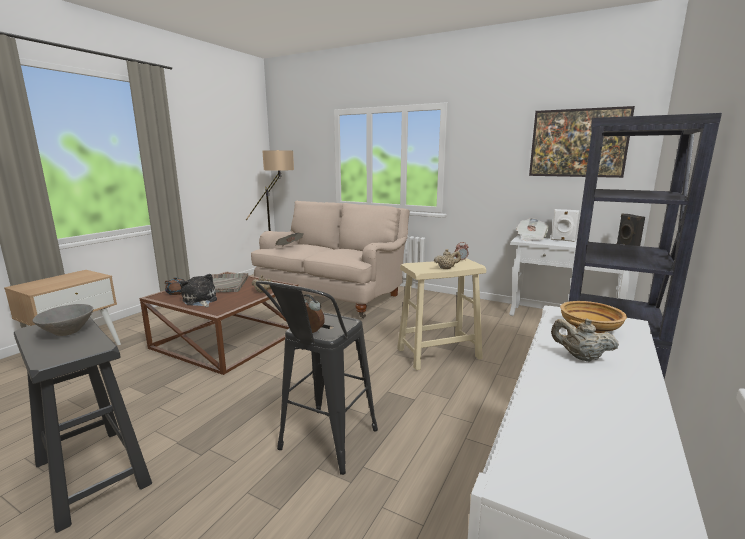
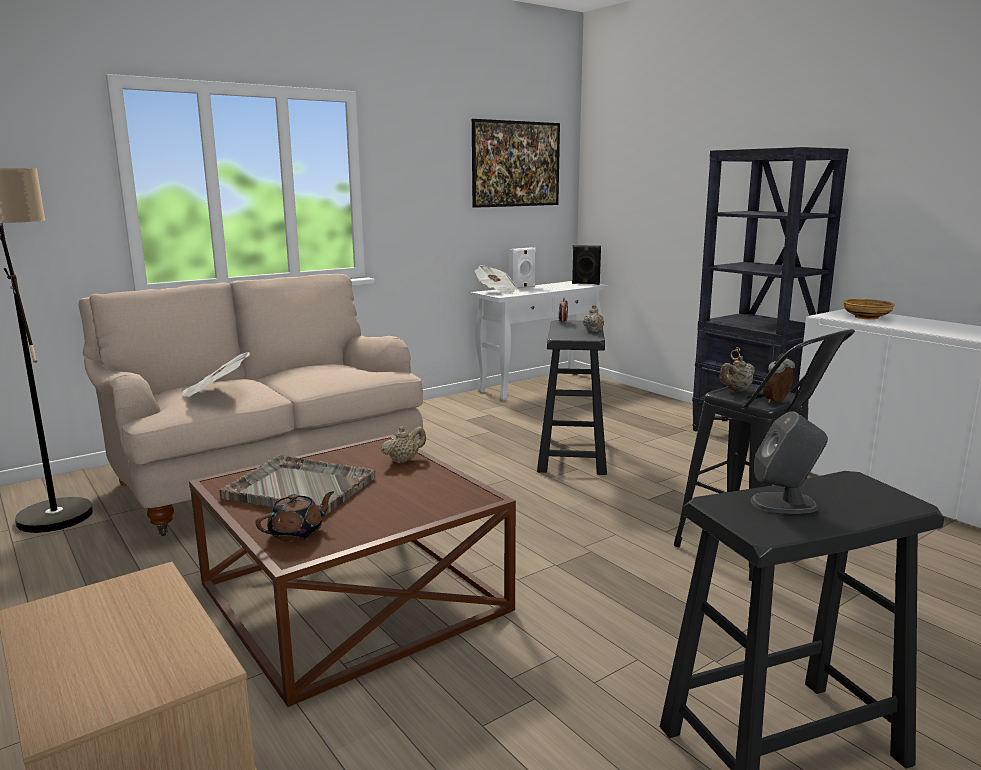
camera: 65 degrees left, 0 degrees up
grey bowl [33,304,93,336] -> grey speaker [751,411,828,513]
plush toy [180,274,217,307] -> none
beige stool [397,258,486,370] -> black stool [537,320,607,475]
beige teapot [551,318,619,362] -> beige teapot moved to [719,356,755,391]

